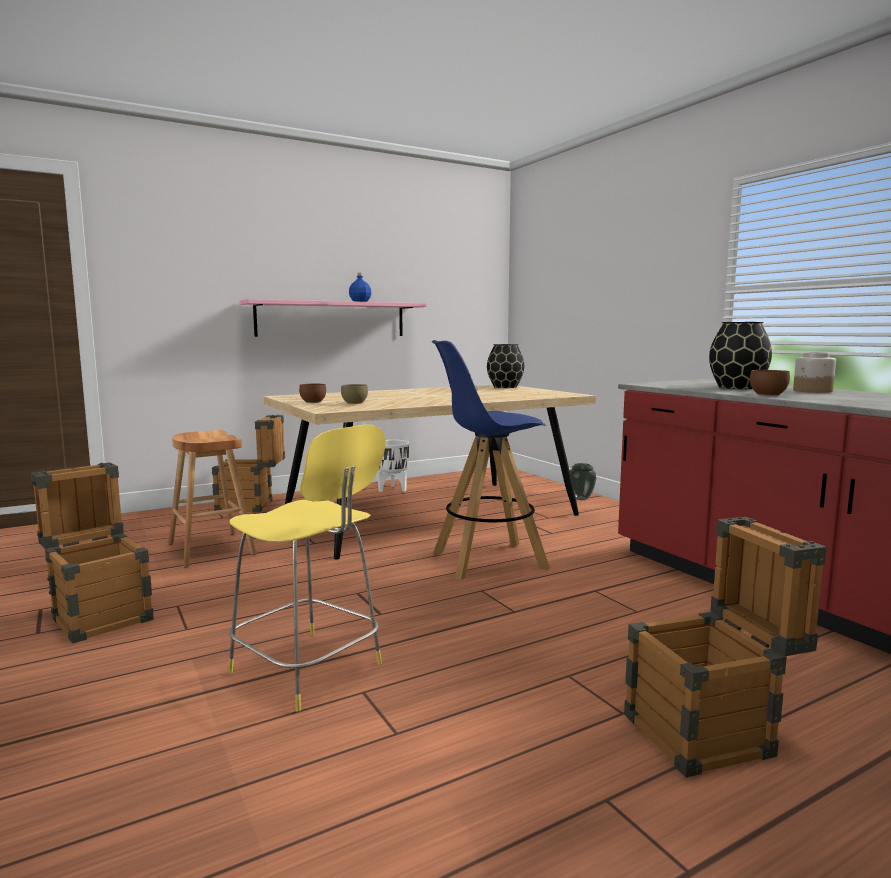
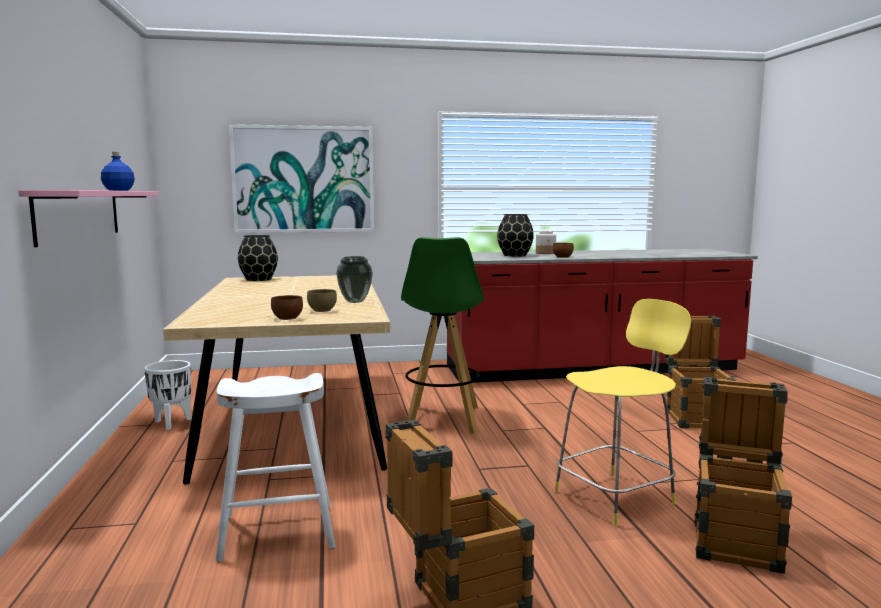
camera: 70 degrees left, 0 degrees up
brown stool [168,430,256,568] -> white stool [215,373,336,562]
crate [212,415,285,513] -> crate moved to [695,377,792,574]
blue stool [432,340,550,580] -> green stool [401,237,484,434]
vase [570,463,596,500] -> vase moved to [336,256,373,303]
none -> picture [229,124,374,233]

